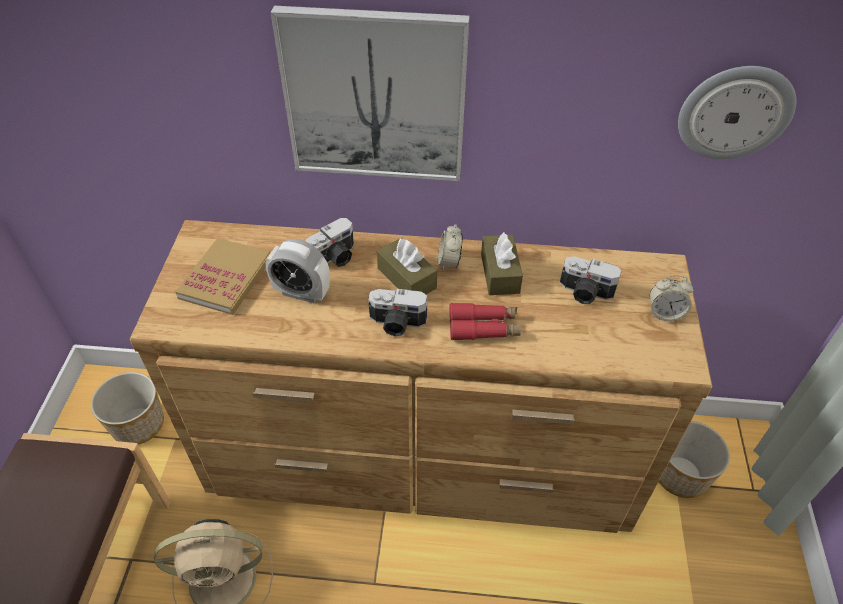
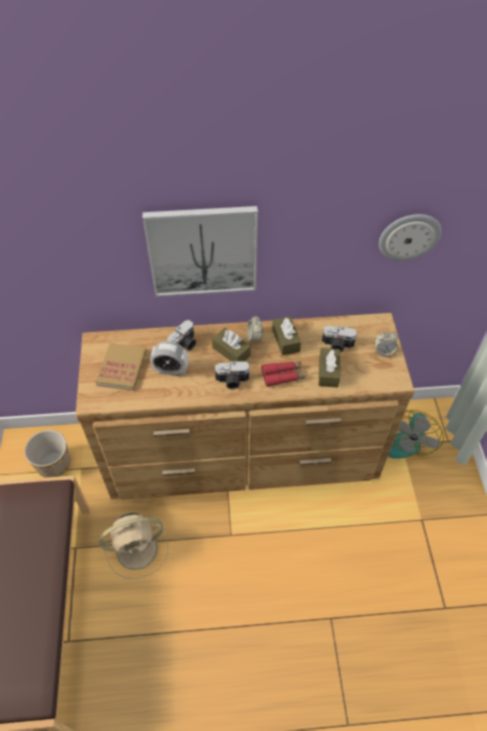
camera: 10 degrees left, 5 degrees up
planter [659,421,730,498] -> fan [388,410,444,459]
none -> brown tissue box [319,348,340,388]

